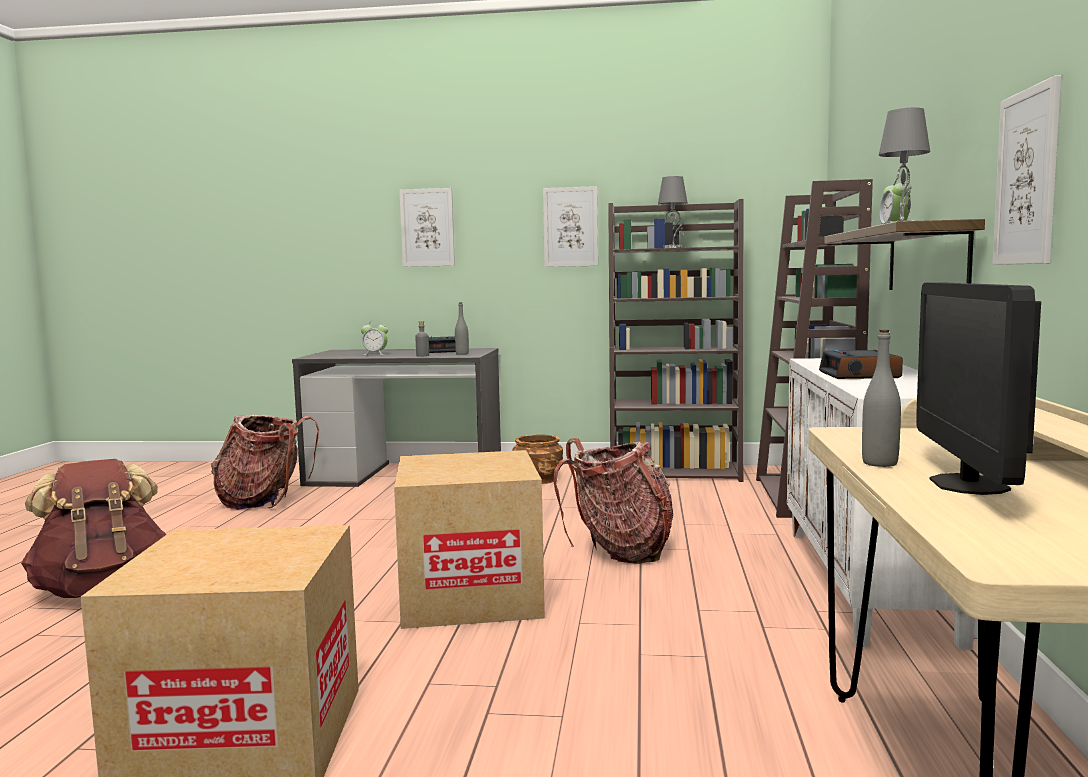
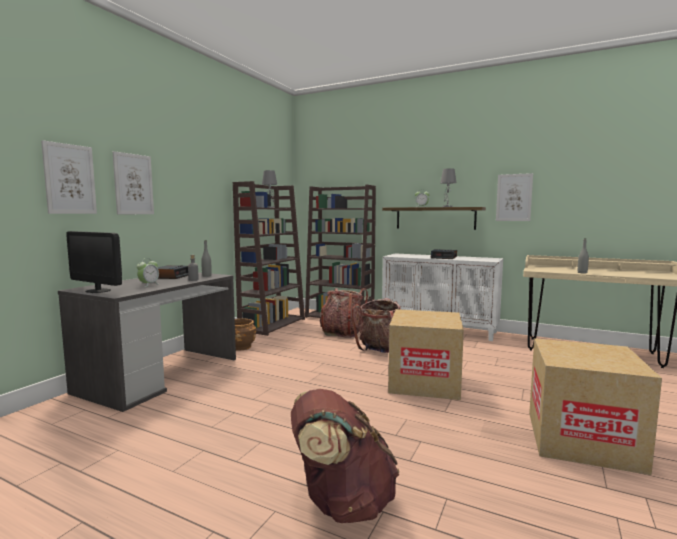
camera: 70 degrees left, 0 degrees up
backpack [211,414,319,510] -> backpack moved to [320,288,368,338]
picture [543,186,598,267] -> picture moved to [41,140,97,214]
monitor [916,282,1041,495] -> monitor moved to [66,231,122,293]

